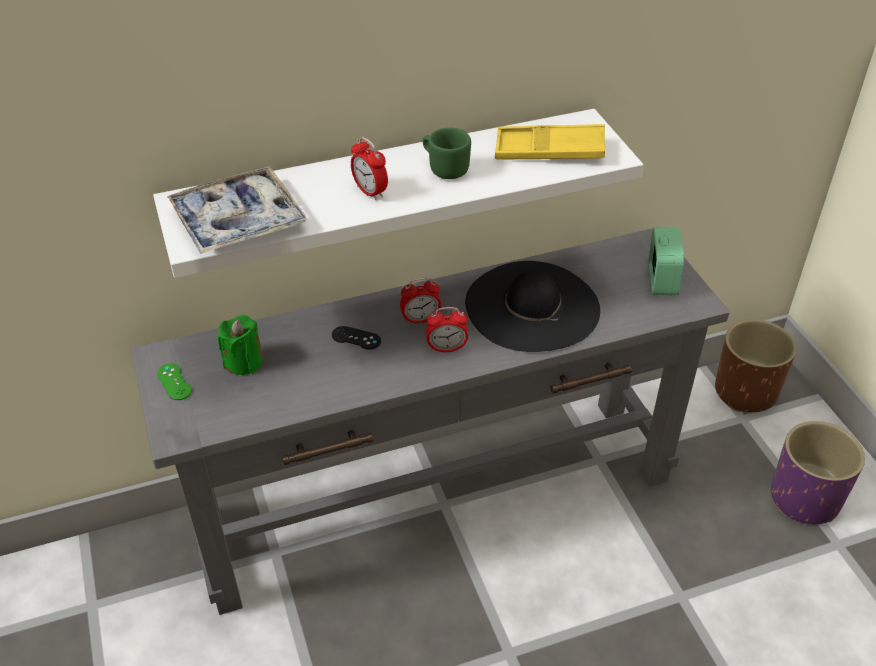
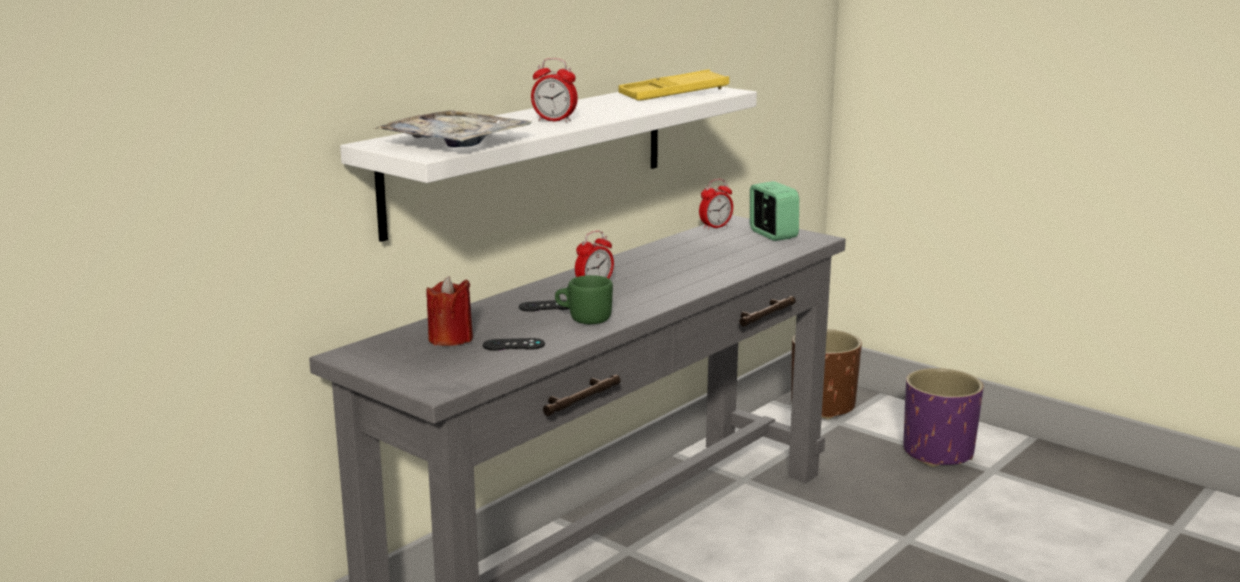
camera: 30 degrees left, 25 degrees down
green game controller [157,363,192,400] -> none
green candle [218,315,263,375] -> red candle [426,276,473,346]
green mug [423,128,471,179] -> green mug moved to [555,275,613,324]
alarm clock [426,307,468,353] -> alarm clock moved to [699,179,733,230]
black hat [465,261,600,352] -> none
none -> black game controller [483,338,545,351]

